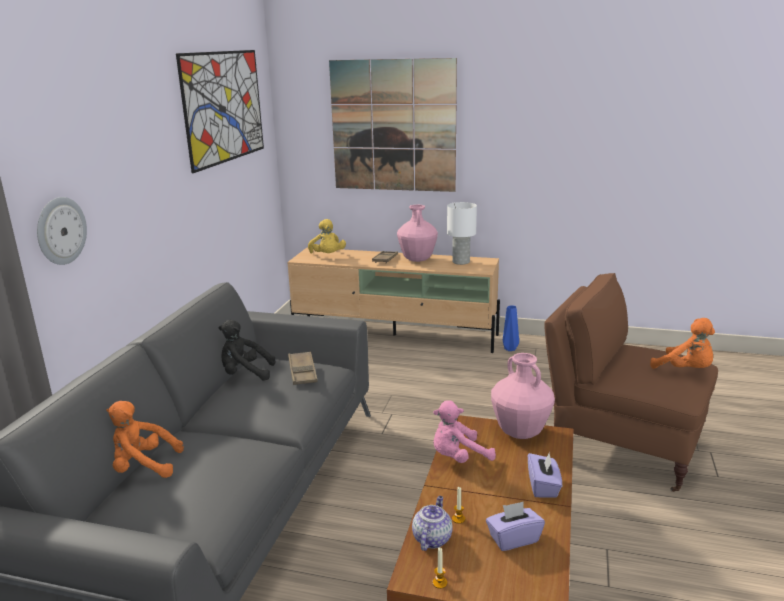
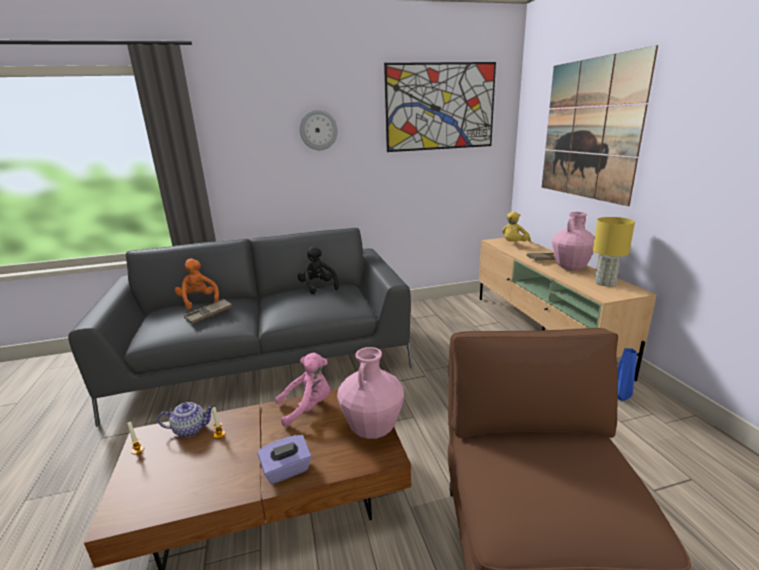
camera: 60 degrees right, 0 degrees up
wall clock [37,197,87,265] -> wall clock moved to [300,110,338,150]
brown tray [288,351,318,385] -> brown tray moved to [184,299,233,324]
pink plush toy [433,400,496,463] -> pink plush toy turned 120 degrees clockwise [275,353,330,427]
white table lamp [447,202,477,265] -> yellow table lamp [593,217,635,286]
purple tissue box [486,502,545,551] -> none
orange plush toy [650,318,715,369] -> none

